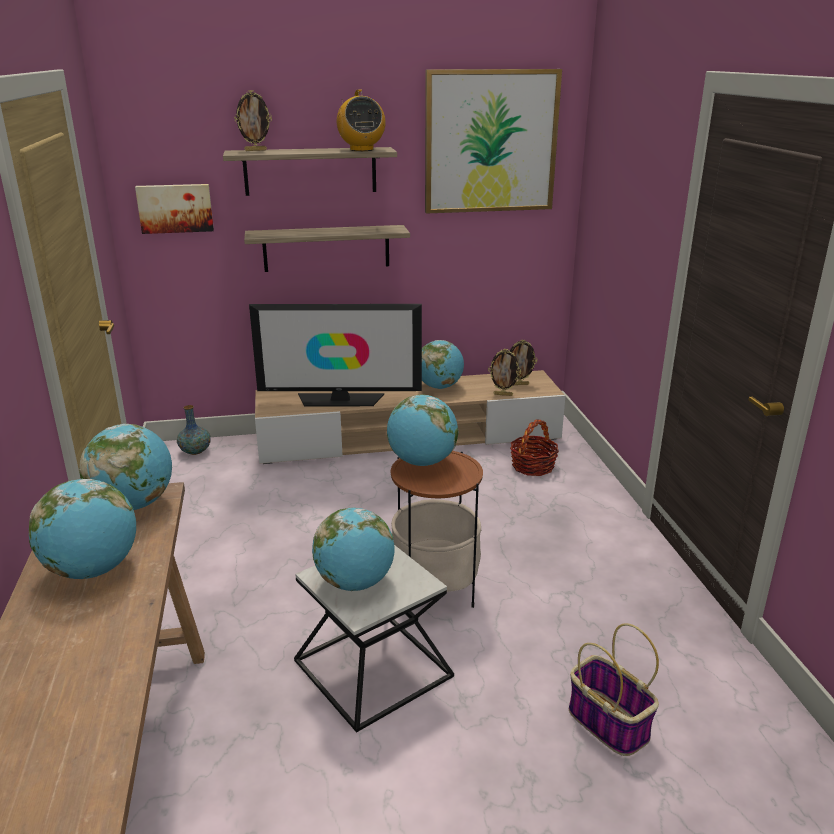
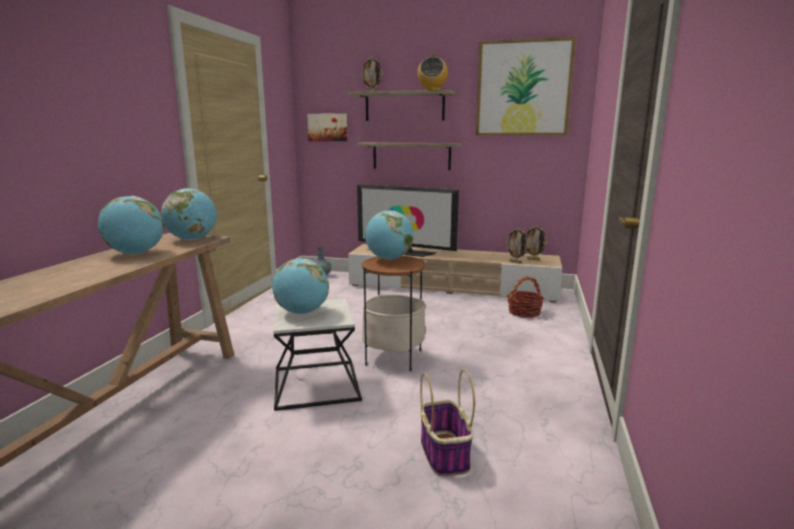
camera: 25 degrees right, 10 degrees down
globe [422,340,464,389] -> none

